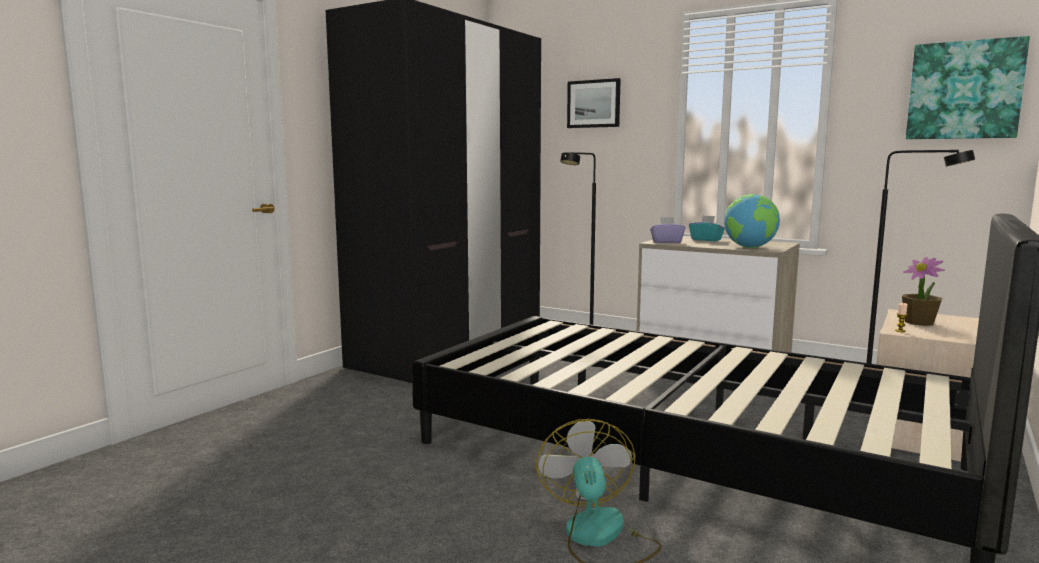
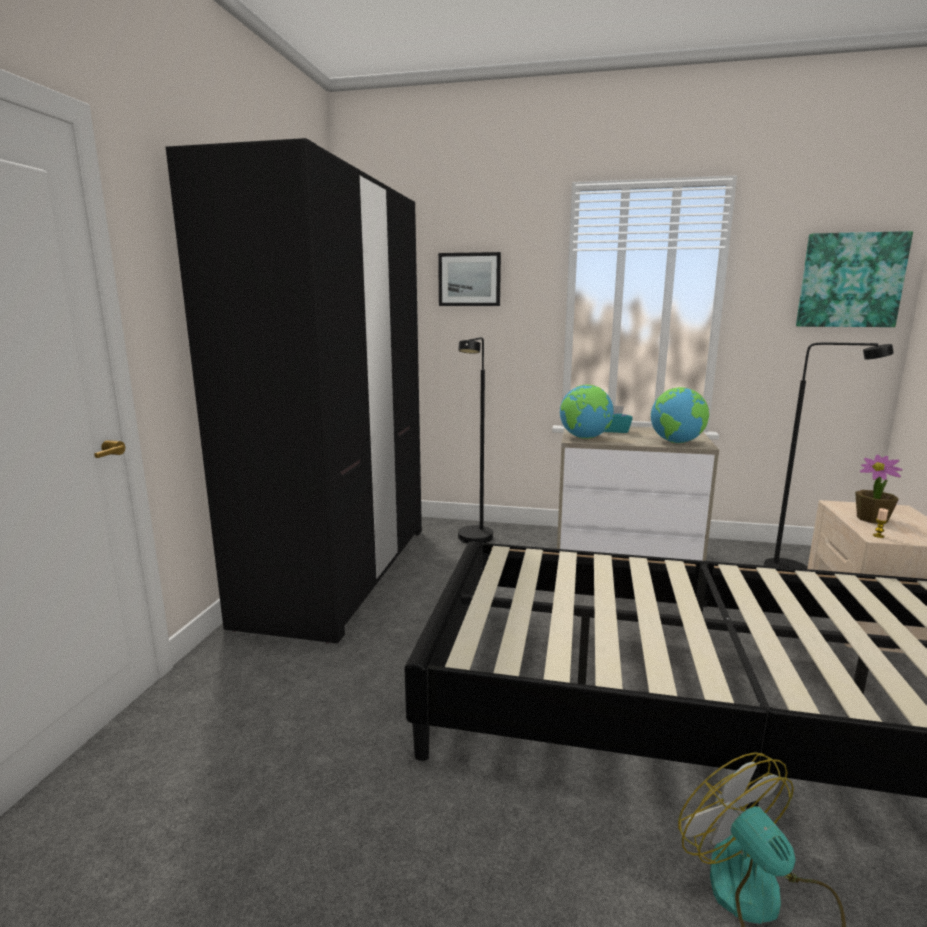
camera: 20 degrees left, 5 degrees up
purple tissue box [650,217,685,243] -> globe [560,385,614,439]

